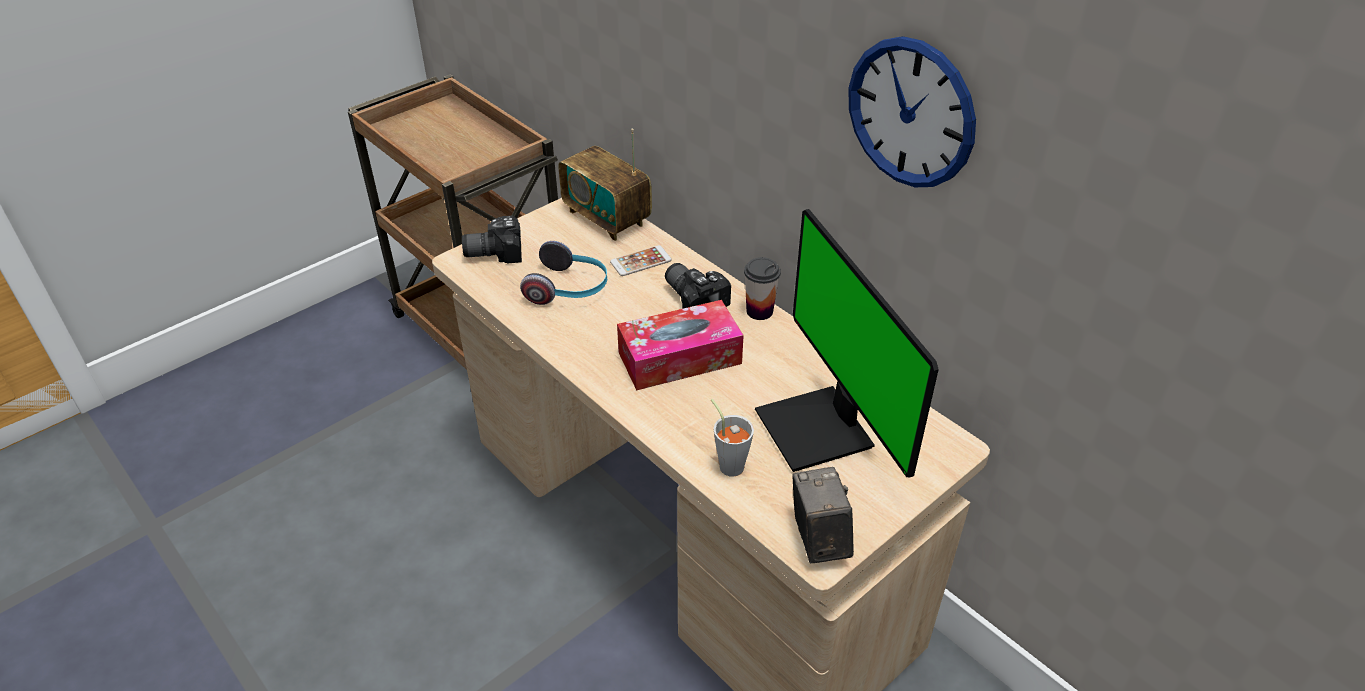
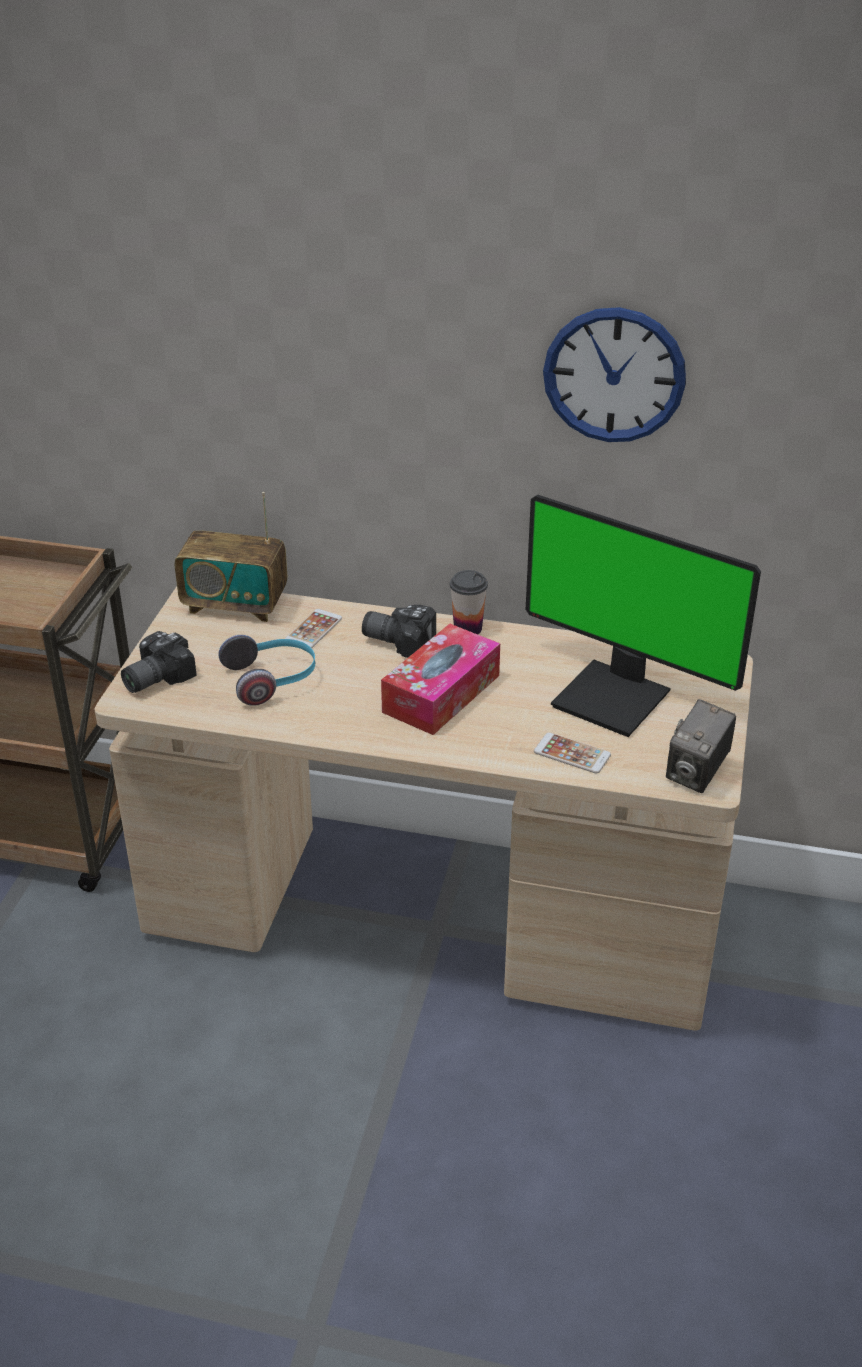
camera: 35 degrees left, 5 degrees down
grey cup [711,399,754,477] -> phone [534,733,611,774]
camera [792,467,854,564] -> camera turned 105 degrees counterclockwise [666,699,736,793]

